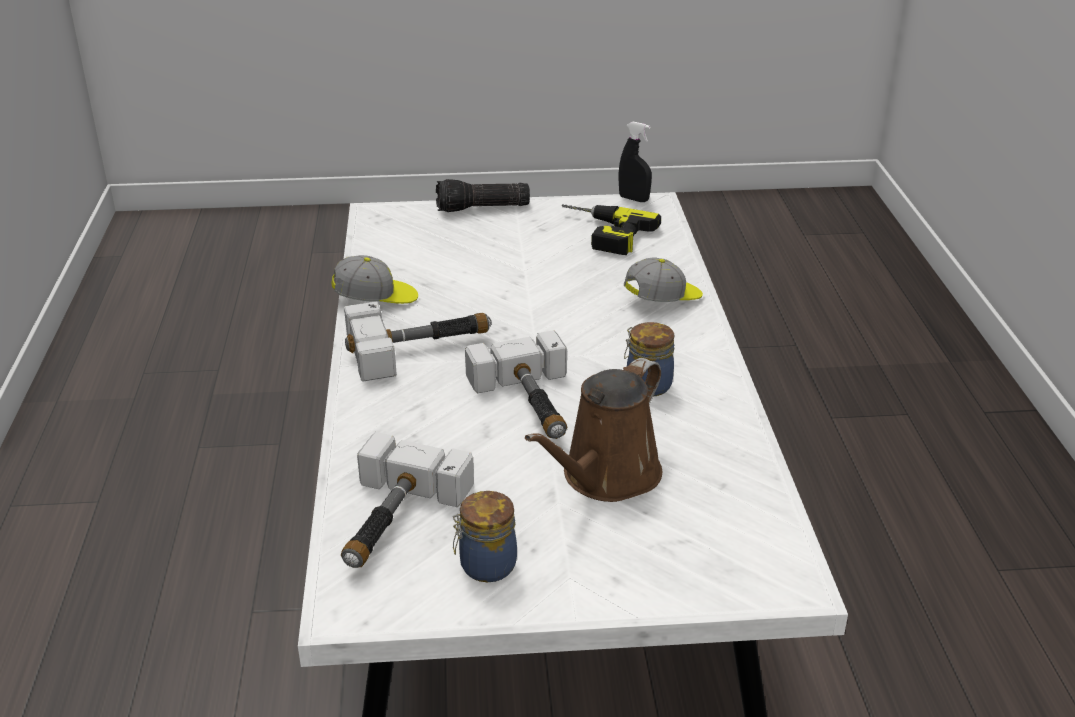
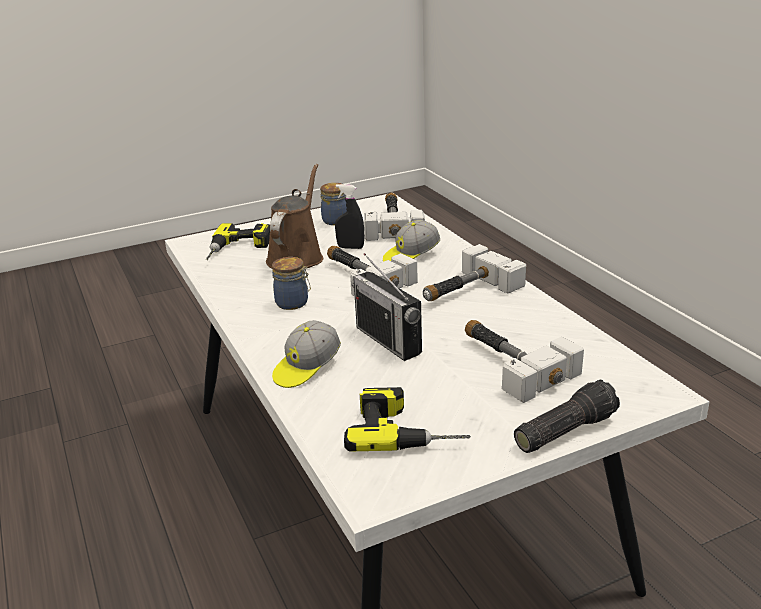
camera: 160 degrees right, 5 degrees down
cap [331,255,418,304] -> cap moved to [383,220,440,262]
black spray bottle [618,121,652,202] -> black spray bottle moved to [335,184,364,249]
none -> power drill [206,223,270,260]
none -> radio [351,253,422,361]
none -> hammer [465,320,584,403]

